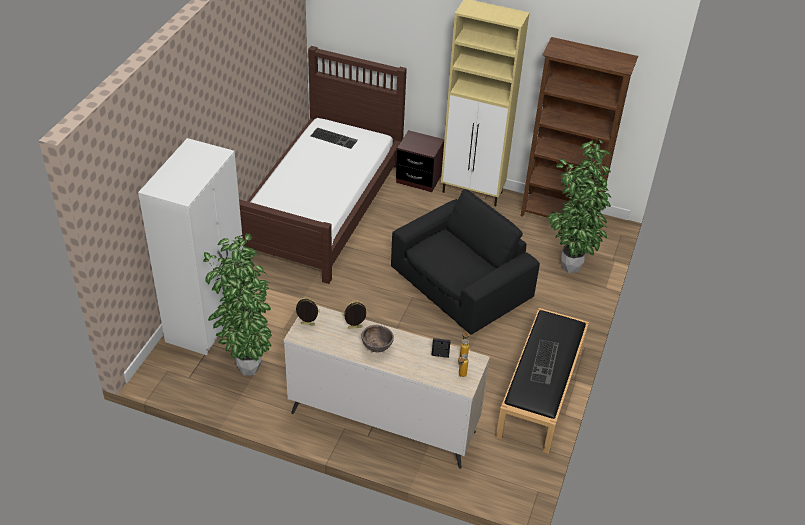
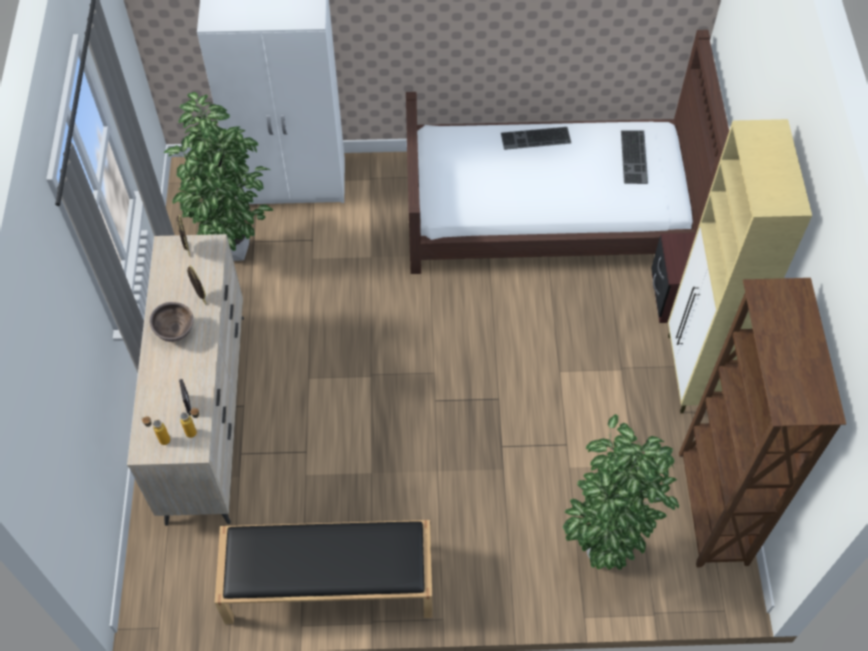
camera: 70 degrees right, 15 degrees up
black armchair [391,189,540,334] -> none
keyboard [530,340,559,385] -> keyboard moved to [501,127,571,150]

